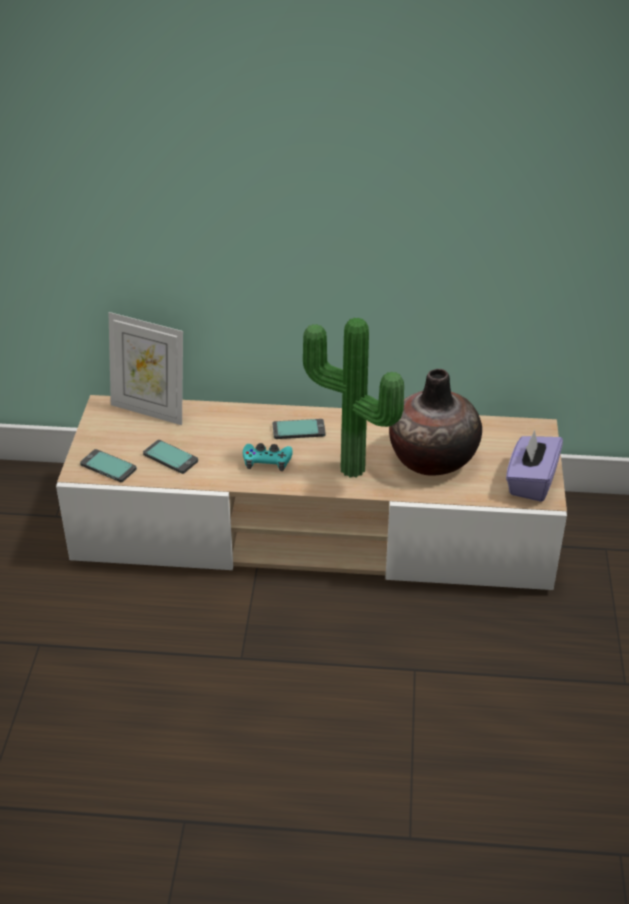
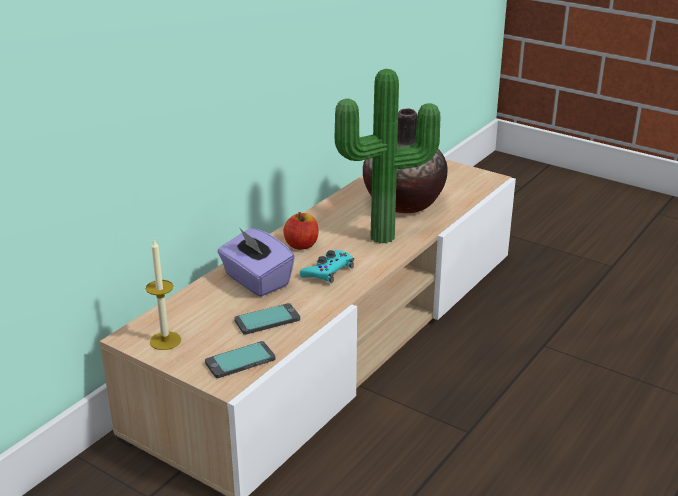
camera: 60 degrees left, 10 degrees down
picture frame [108,312,183,425] -> none
phone [273,419,326,439] -> apple [284,212,318,250]
purple tissue box [506,430,563,502] -> purple tissue box moved to [217,228,295,297]
none -> candle [146,240,181,350]

